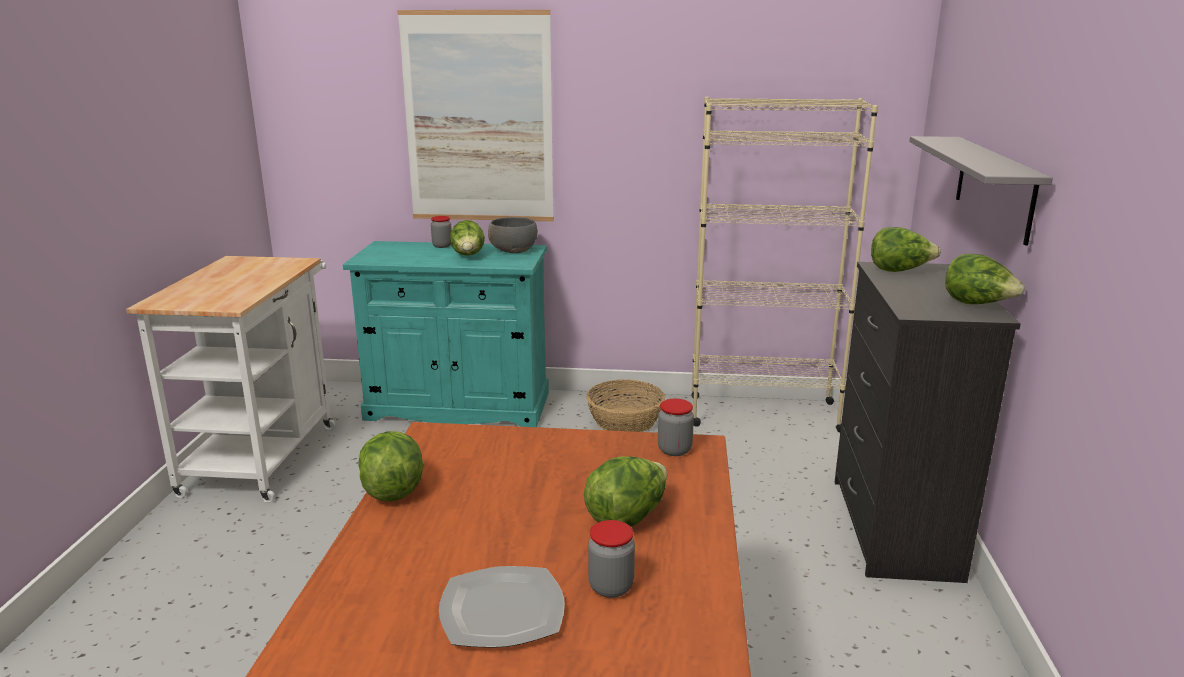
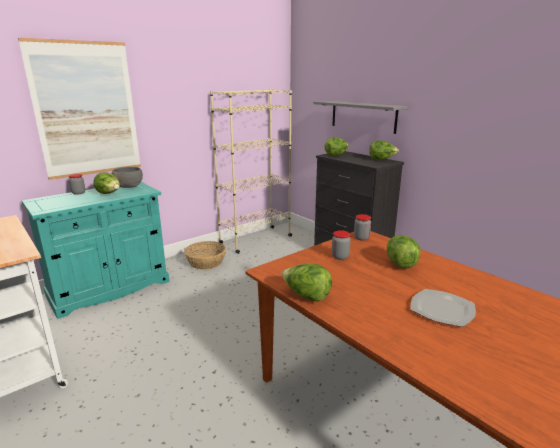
camera: 45 degrees left, 0 degrees up
jar [588,520,635,598] -> jar moved to [332,230,351,260]

